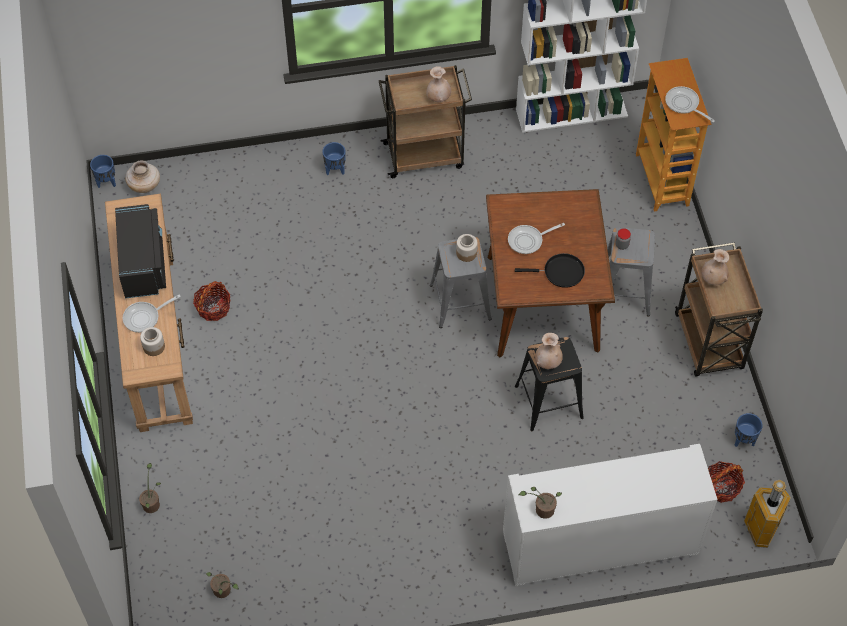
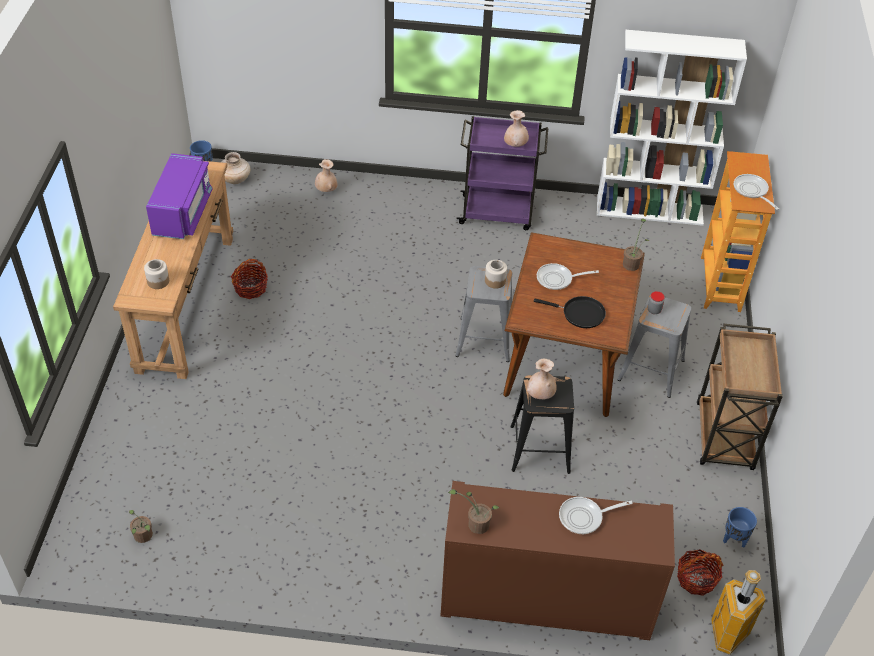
camera: 15 degrees right, 10 degrees down
black microwave [115,204,166,299] -> purple microwave [146,153,212,239]
frying pan [123,295,181,333] -> frying pan moved to [559,497,633,534]
potted plant [139,463,161,513] -> potted plant moved to [623,219,649,271]
blue planter [323,142,345,175] -> none
brown cart [379,65,472,178] -> purple cart [456,116,548,230]
white cabinet [503,444,718,586] -> brown cabinet [441,481,675,640]
beige vase [701,249,729,285] -> beige vase moved to [315,159,338,192]

